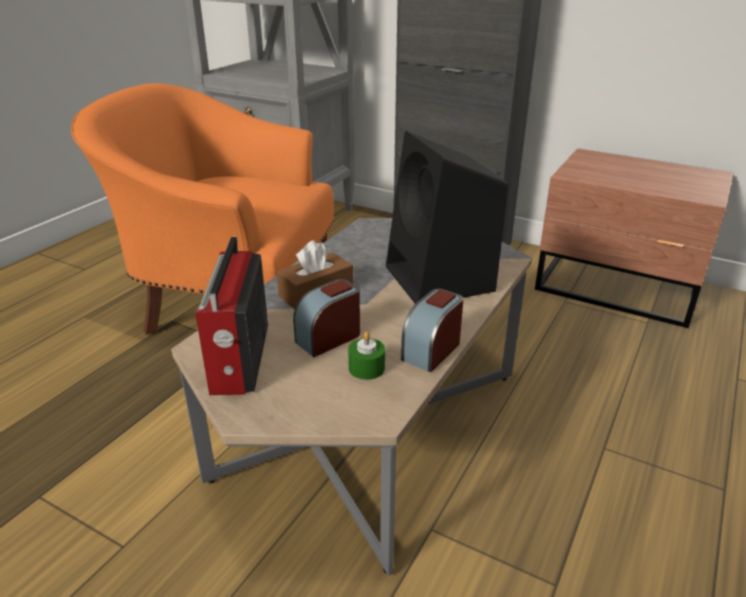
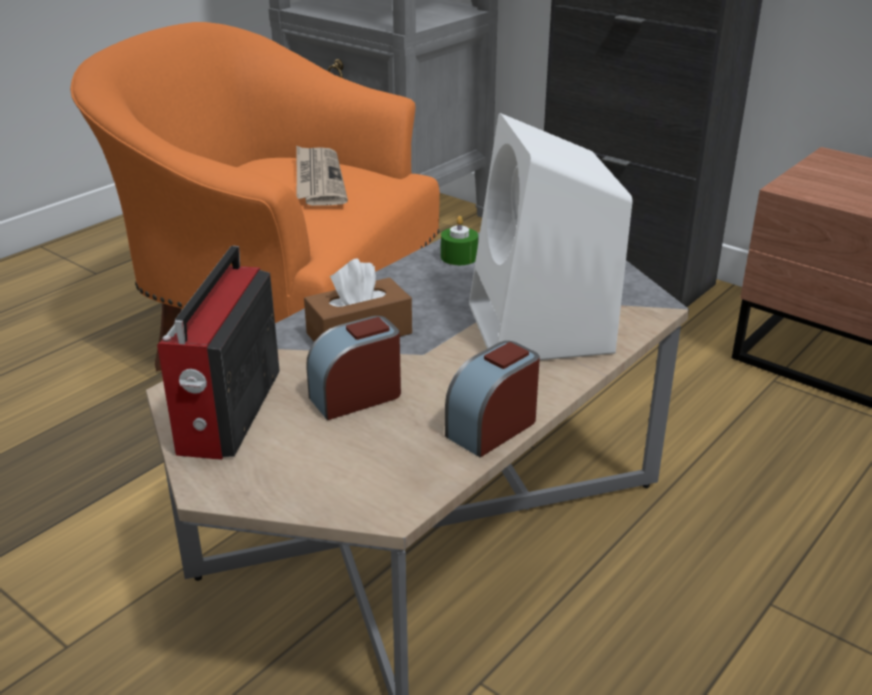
camera: 10 degrees right, 0 degrees up
green candle [348,332,385,380] -> green candle moved to [441,216,478,265]
black speaker [386,131,508,304] -> white speaker [469,113,632,360]
none -> newspaper [296,145,348,206]

